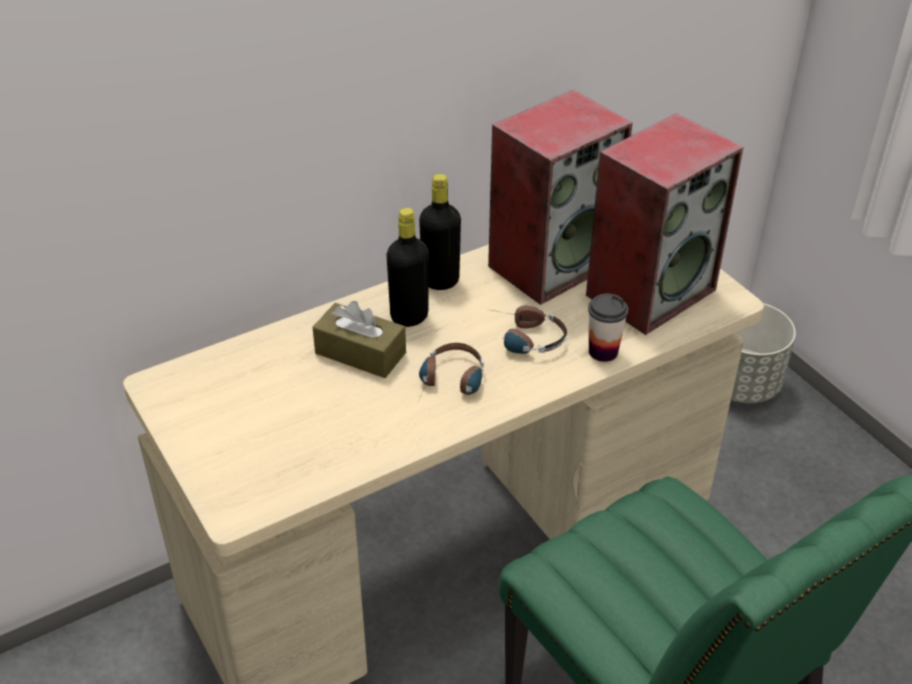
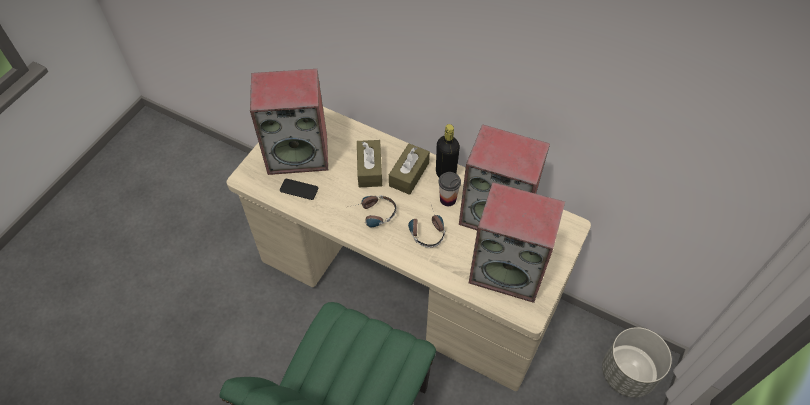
camera: 60 degrees right, 15 degrees up
black bottle [387,208,429,327] -> brown tissue box [389,143,430,195]
cup [588,294,629,362] -> cup moved to [438,172,461,206]
none -> speaker [250,69,328,175]
none -> phone [280,179,318,200]

